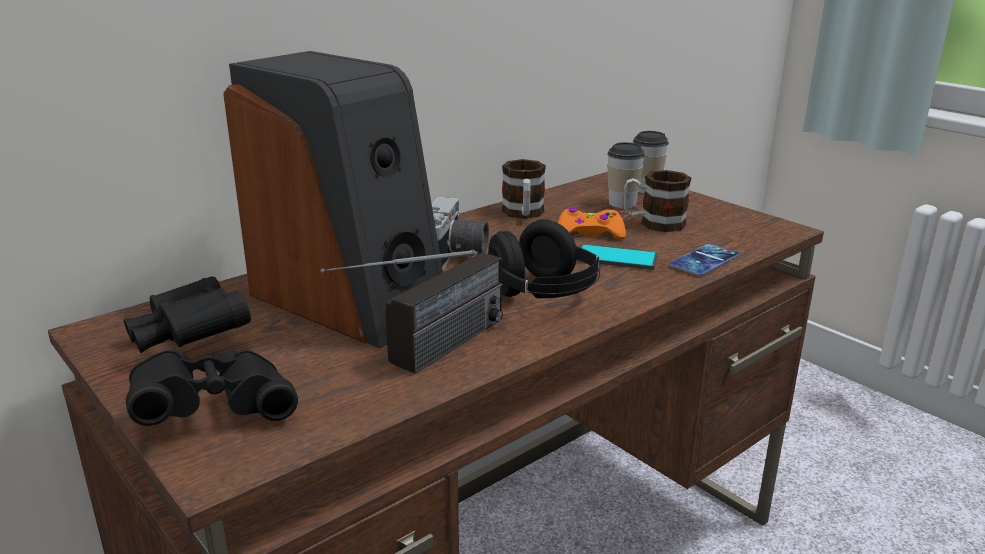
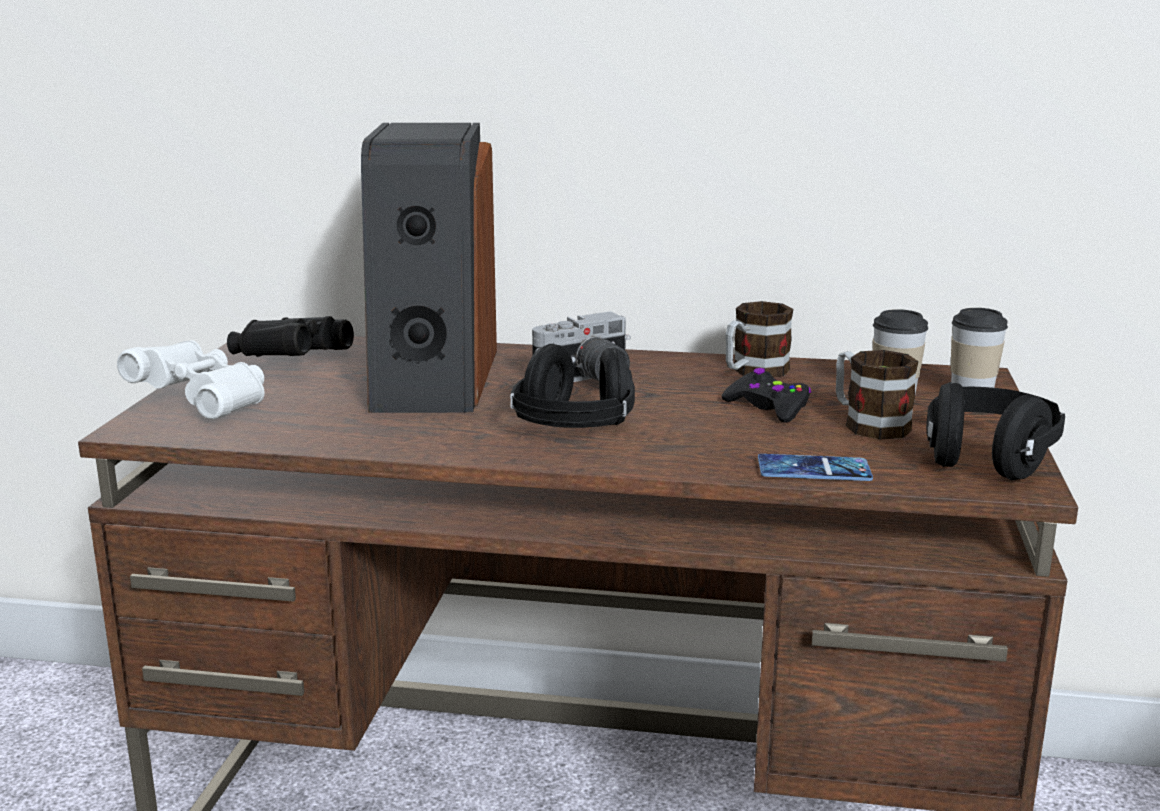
camera: 50 degrees right, 5 degrees down
black binoculars [126,350,298,426] -> white binoculars [117,340,265,419]
radio [320,250,503,374] -> none
orange game controller [558,207,626,240] -> black game controller [722,368,811,423]
phone [576,244,658,270] -> none
none -> black headphones [926,382,1065,480]

